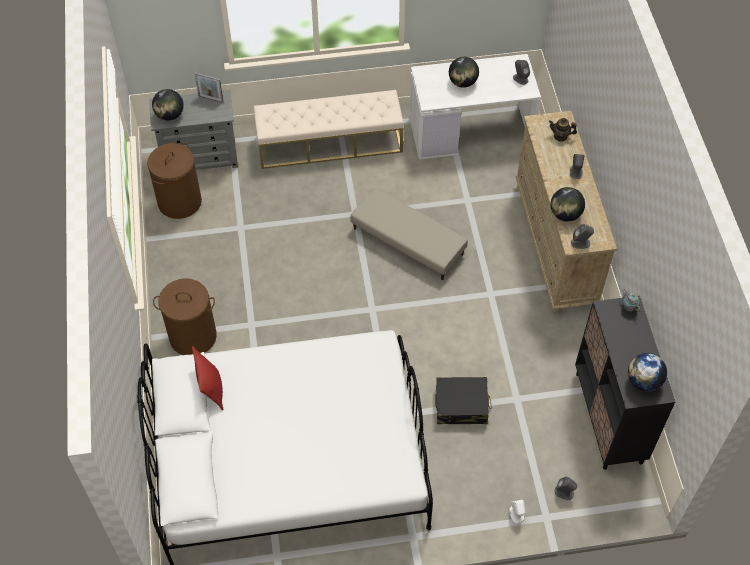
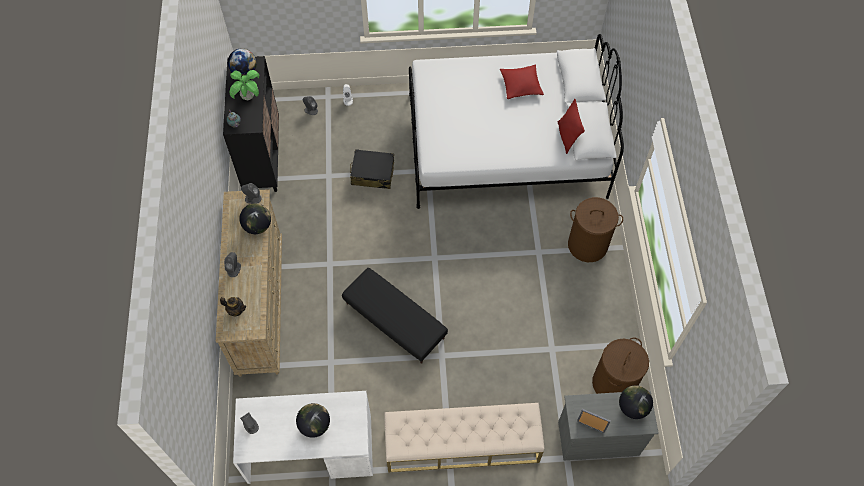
camera: 175 degrees left, 5 degrees up
beige ottoman [350,189,468,280] -> black ottoman [342,268,448,364]
none -> potted plant [230,70,259,100]
none -> red pillow [500,65,544,99]

